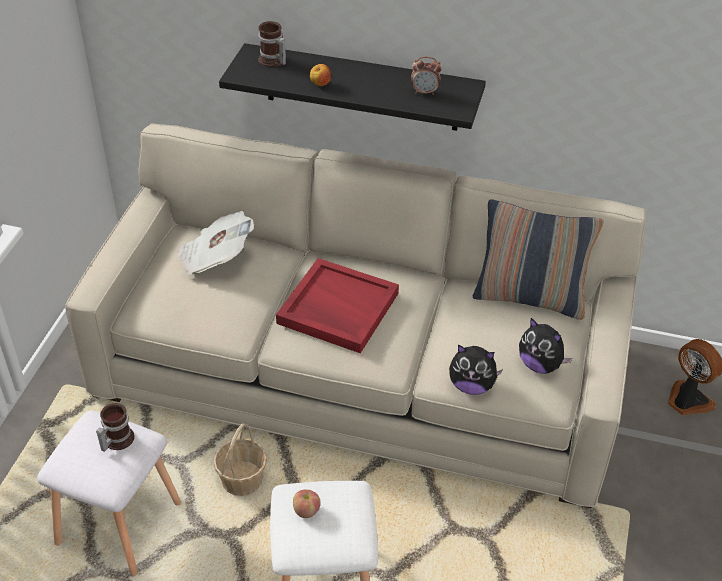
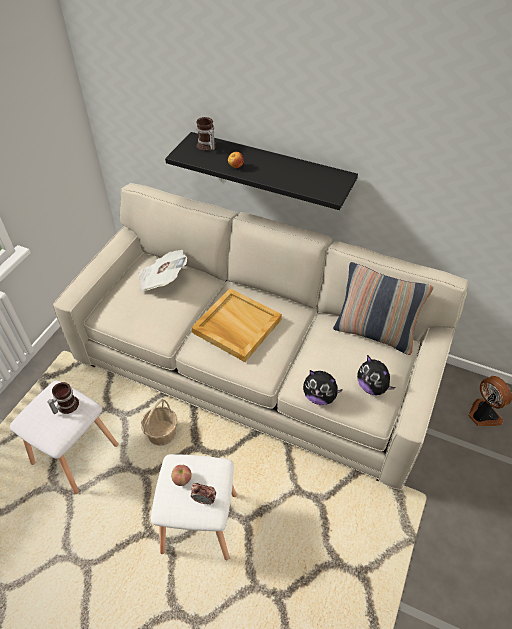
camera: 10 degrees right, 5 degrees up
red tray [276,258,399,353] -> beige tray [191,288,282,362]
alarm clock [411,57,442,95] -> alarm clock moved to [191,483,216,505]

